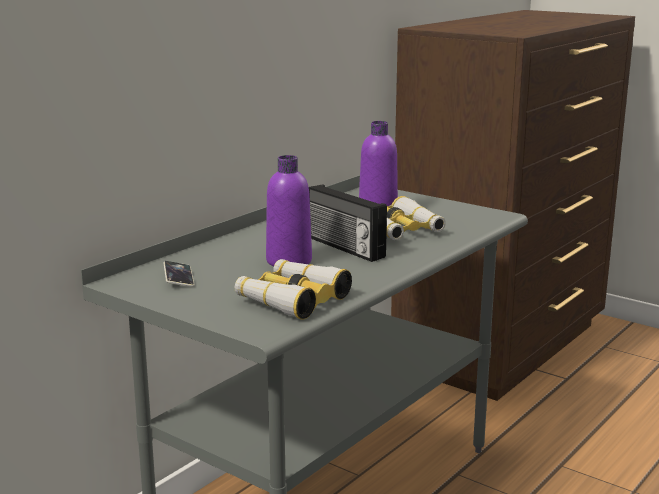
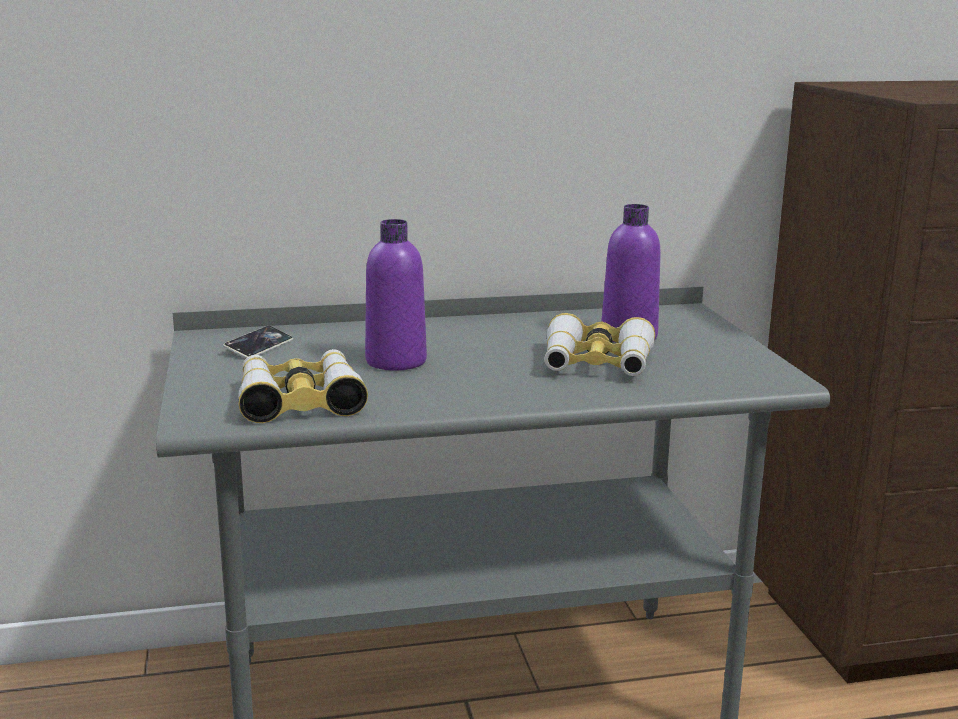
camera: 40 degrees right, 0 degrees up
radio [309,184,387,262] -> none

